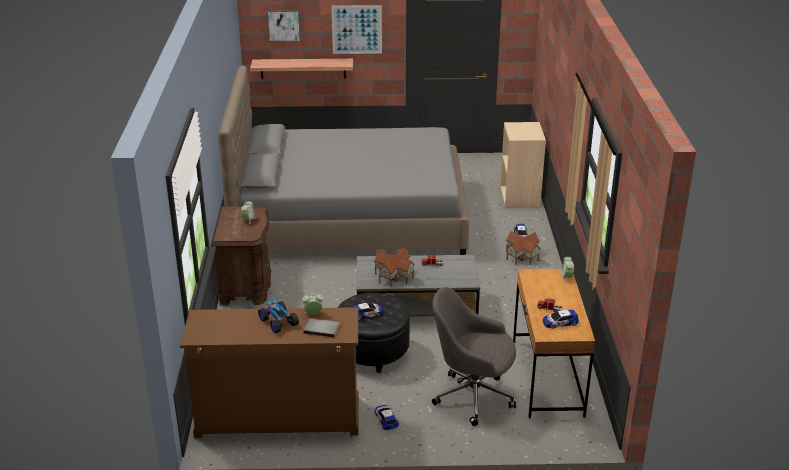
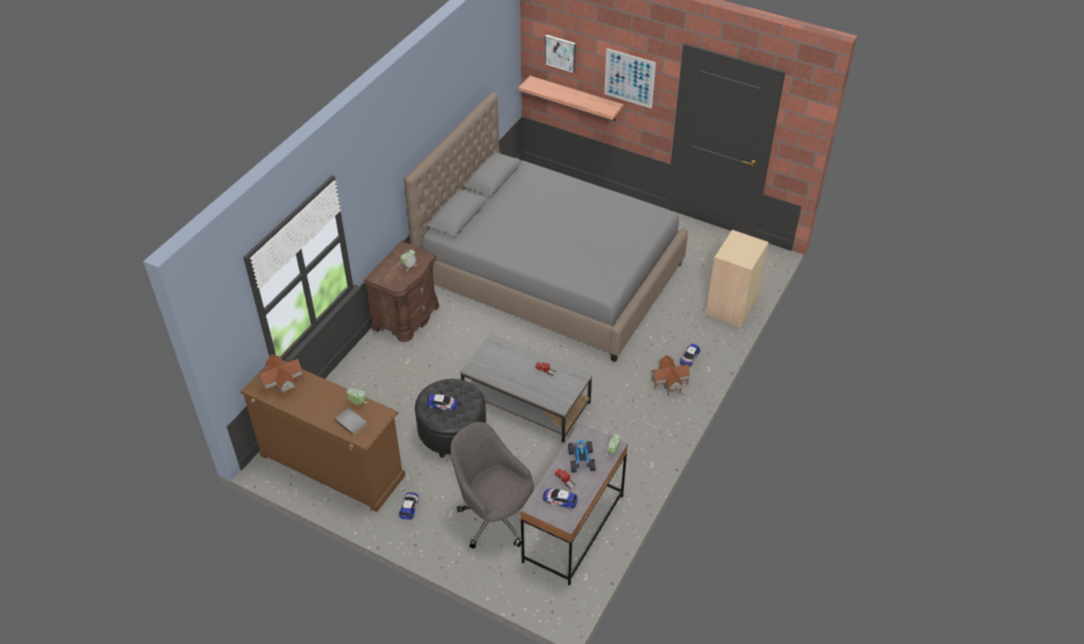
camera: 30 degrees right, 15 degrees up
toy car [258,299,299,333] -> toy car moved to [568,440,596,473]
toy house [374,247,415,287] -> toy house moved to [258,354,304,399]
brown desk [513,269,595,418] -> grey desk [521,423,628,585]

